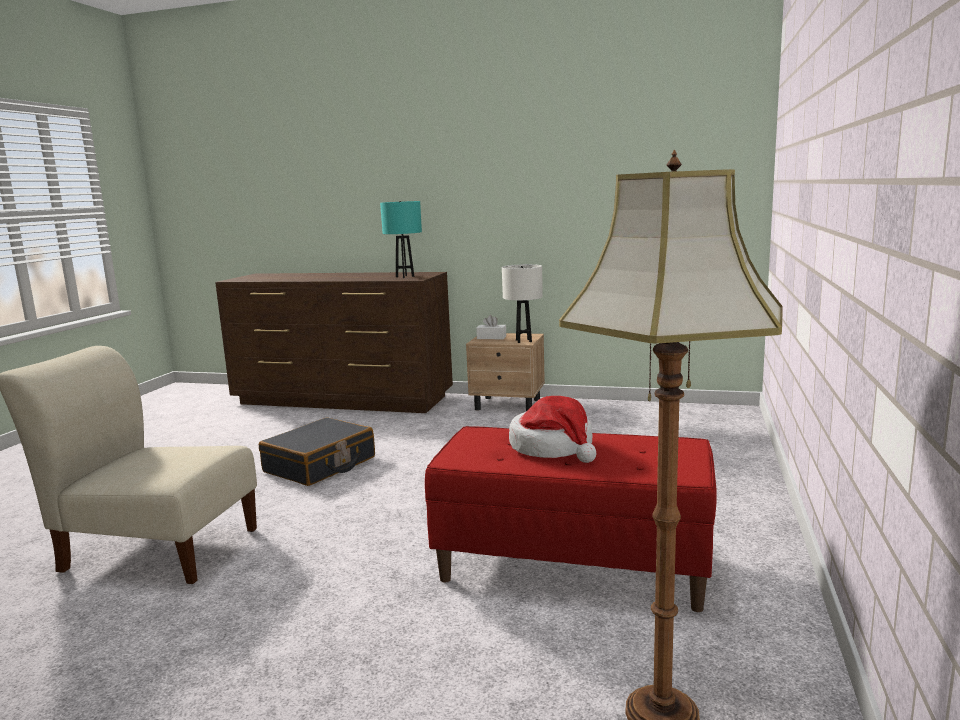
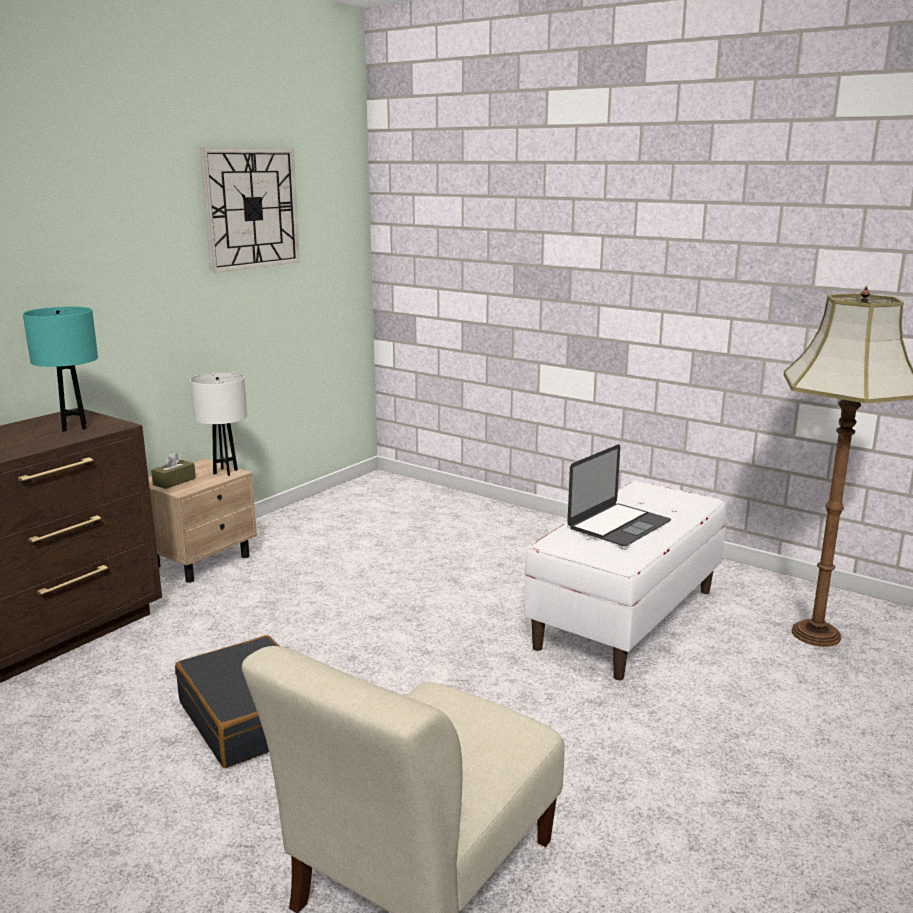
camera: 70 degrees left, 5 degrees up
red bench [425,426,717,612] -> white bench [524,480,726,680]
white tissue box [476,315,506,339] -> brown tissue box [151,451,196,489]
hat [509,396,596,463] -> laptop [567,444,671,546]
none -> wall clock [200,148,300,273]

